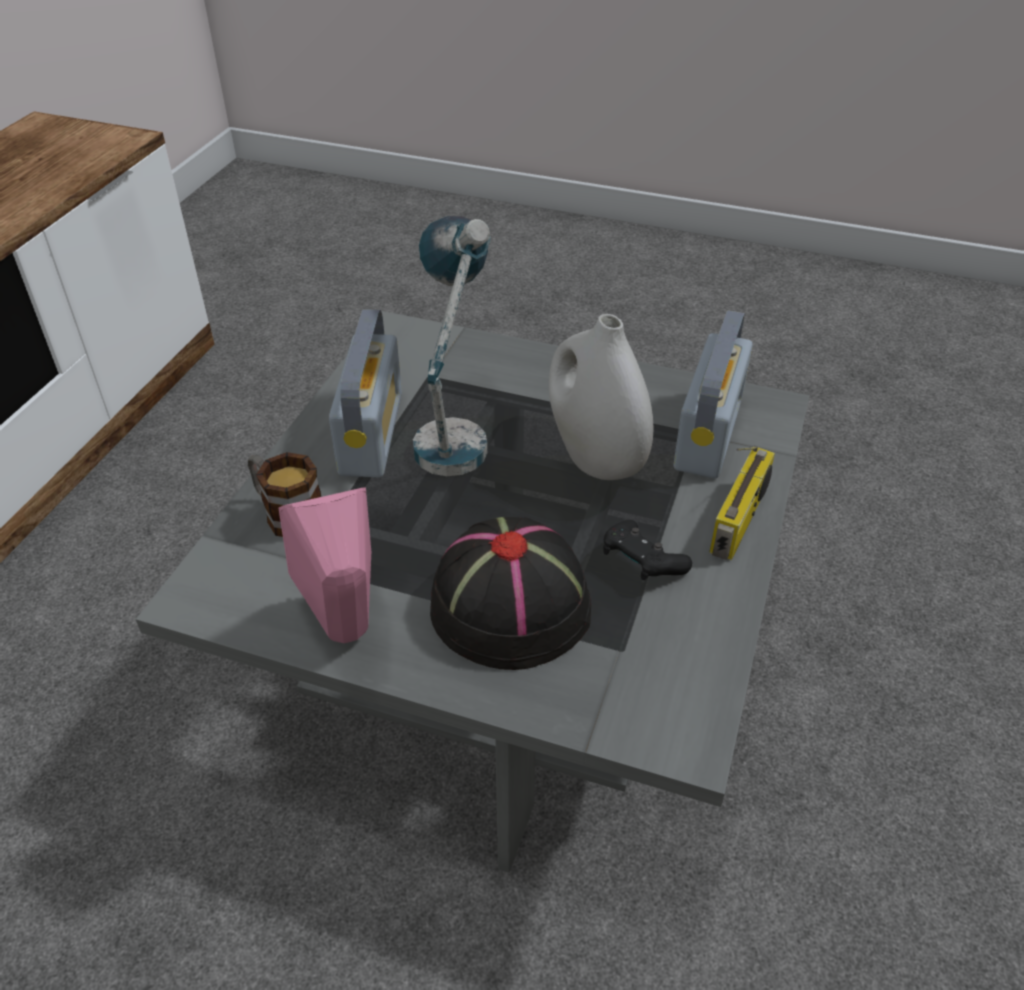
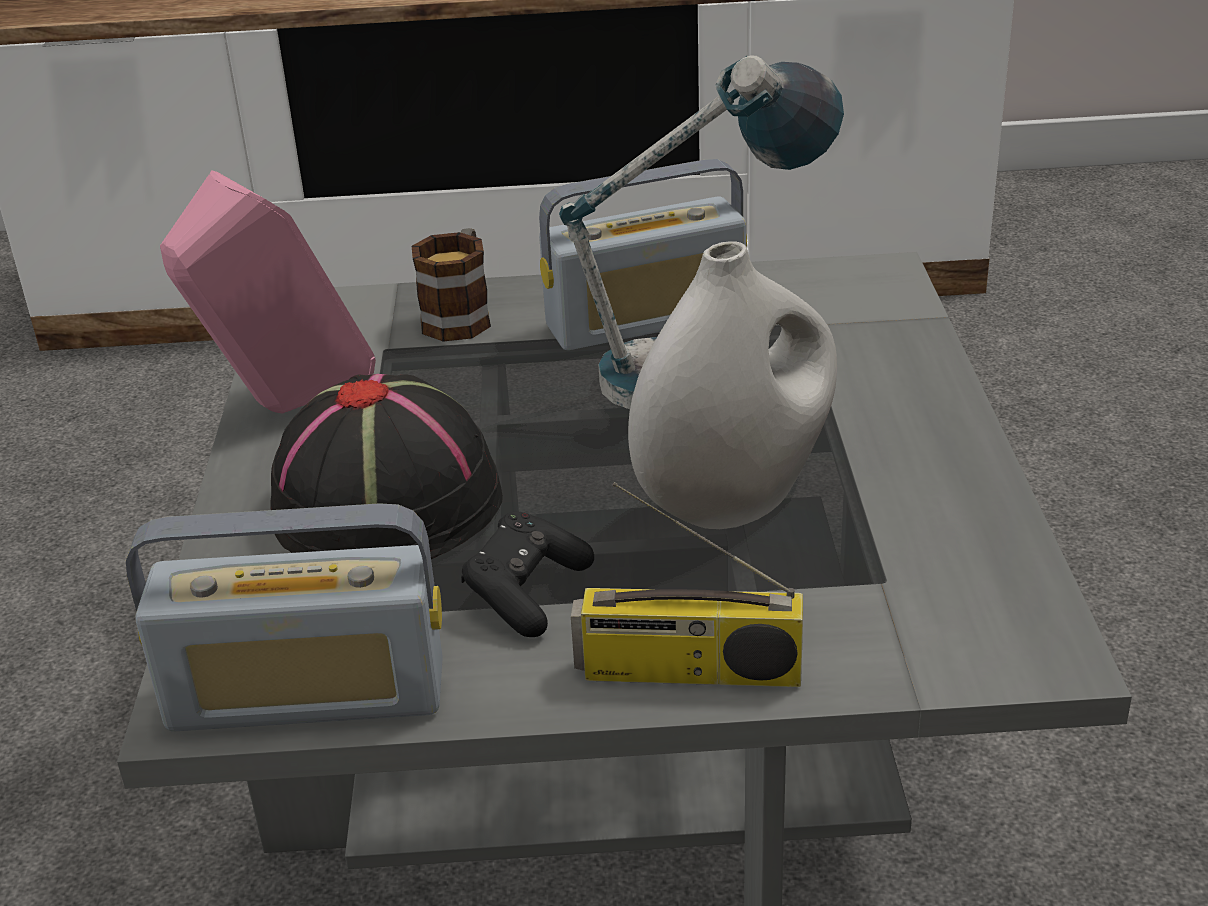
camera: 70 degrees right, 10 degrees down
radio [673,310,753,478] -> radio moved to [126,503,443,731]

